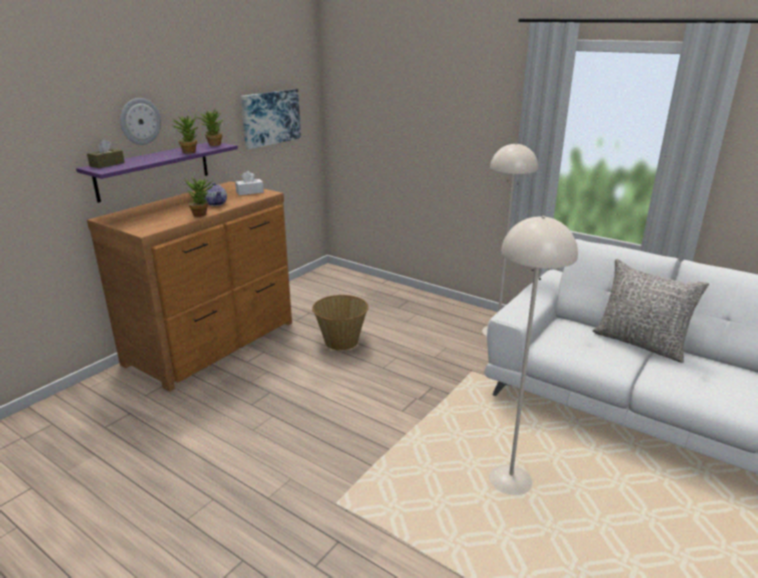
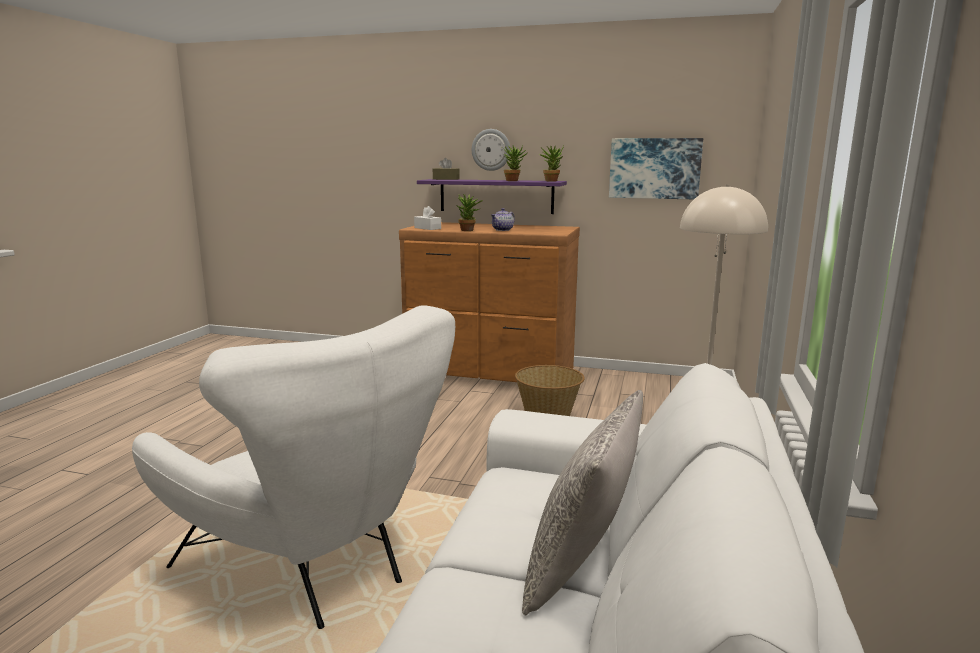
camera: 70 degrees right, 10 degrees down
white tissue box [235,171,264,195] -> white tissue box moved to [414,206,441,230]
beige floor lamp [489,216,578,495] -> white armchair [132,305,455,629]

